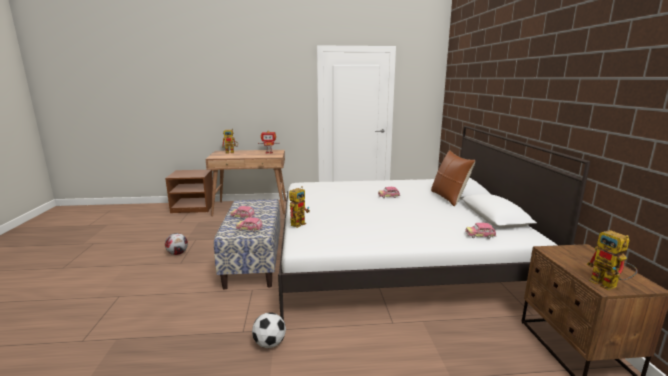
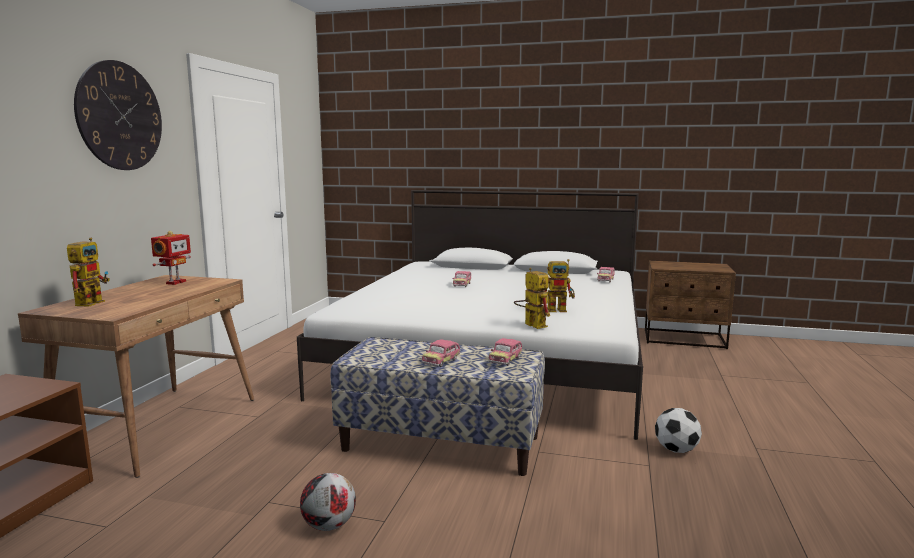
camera: 70 degrees left, 5 degrees down
brown pillow [431,150,475,206] -> none
toy robot [587,230,638,290] -> toy robot moved to [544,259,575,312]
none -> wall clock [74,60,162,170]

